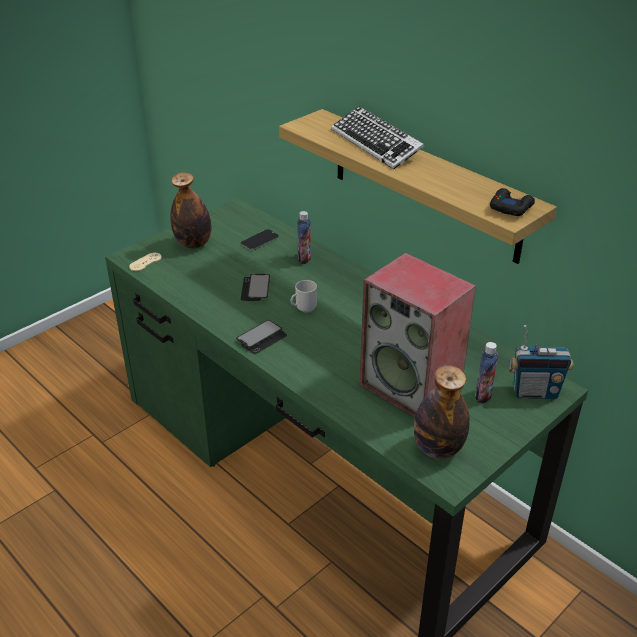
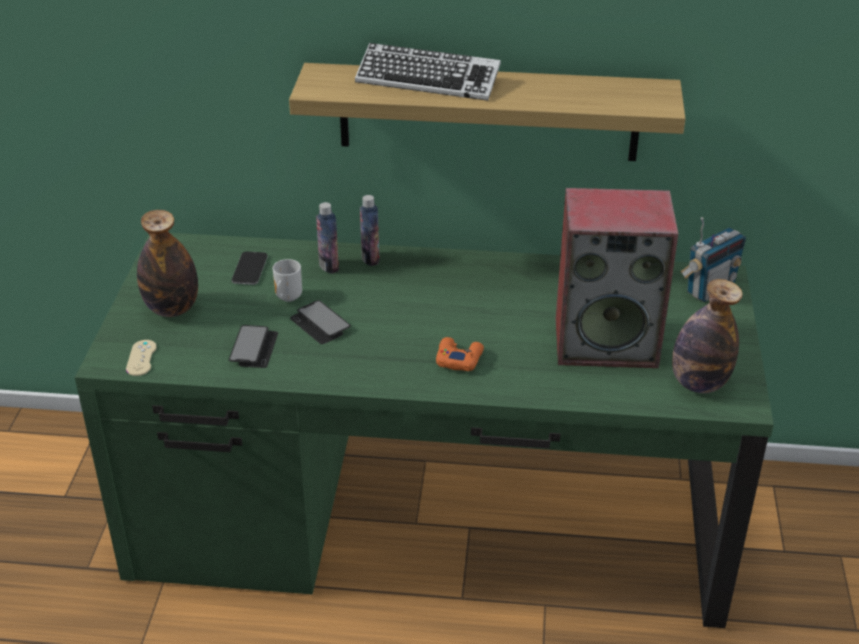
camera: 40 degrees left, 0 degrees up
phone [236,320,287,354] -> phone moved to [229,325,278,368]
mug [291,280,317,313] -> mug moved to [273,259,302,302]
bottle [475,342,498,404] -> bottle moved to [360,195,379,266]
black game controller [490,188,535,216] -> none
none -> orange game controller [436,337,484,371]

